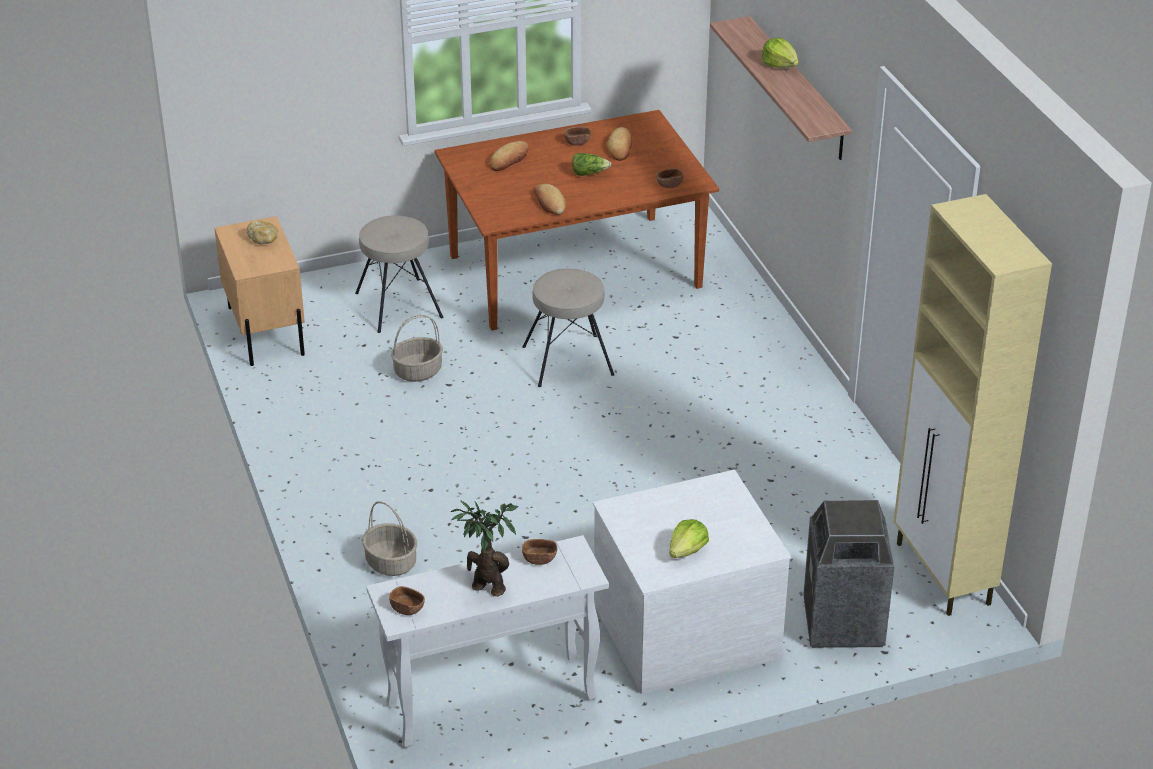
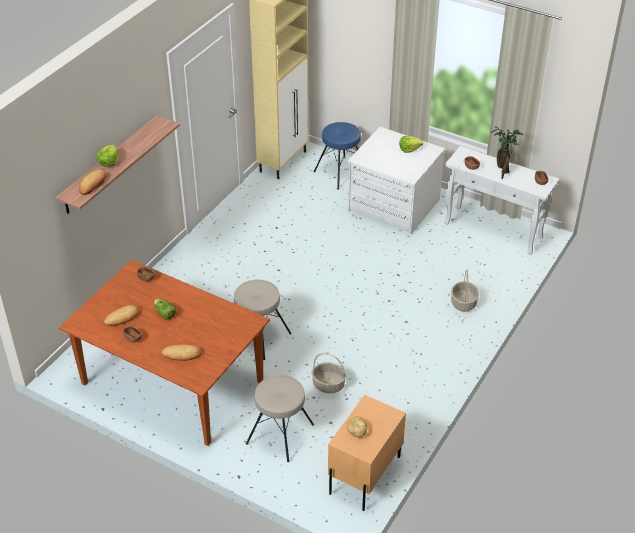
camera: 130 degrees left, 5 degrees up
bread [534,184,566,215] -> bread moved to [79,169,106,195]
trash can [803,500,894,648] -> blue stool [314,122,361,190]

